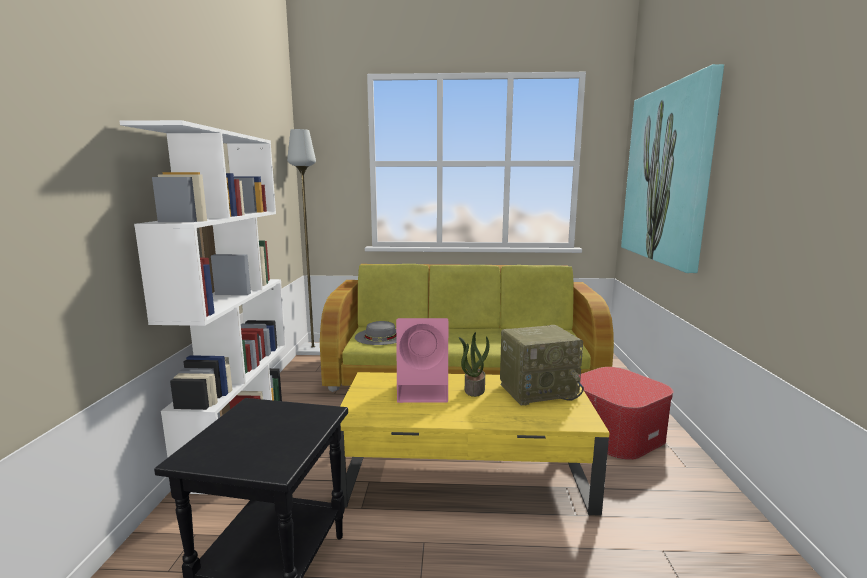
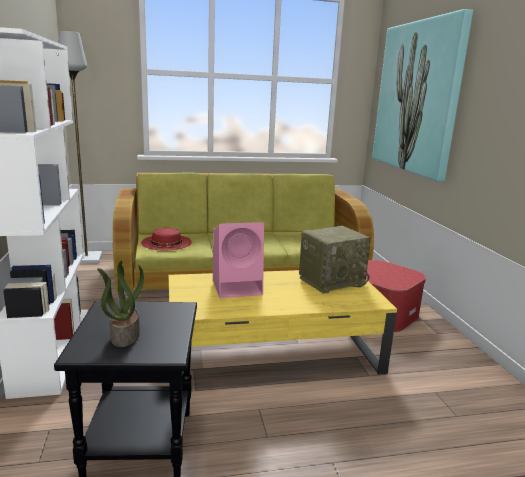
camera: 15 degrees left, 5 degrees up
grey hat [355,321,396,345] -> red hat [141,228,192,250]
potted plant [459,332,489,397] -> potted plant moved to [97,261,144,347]

